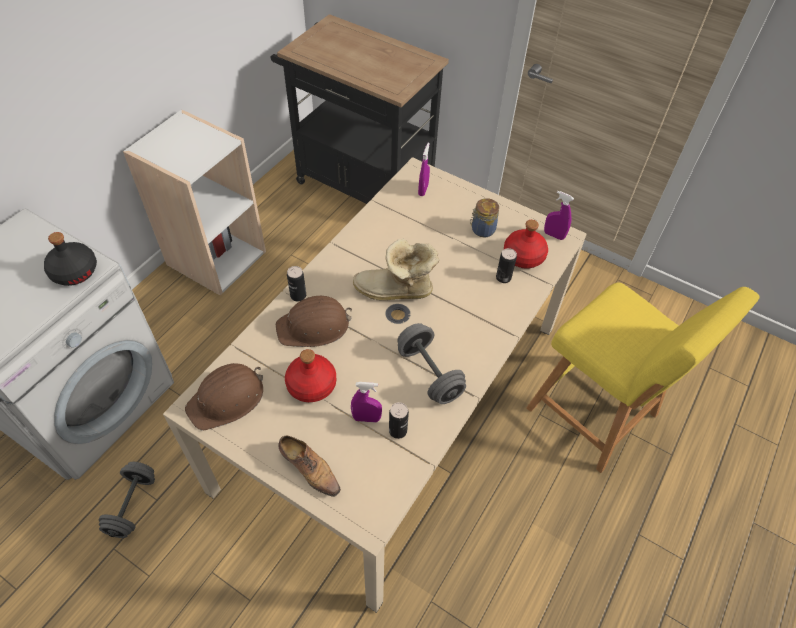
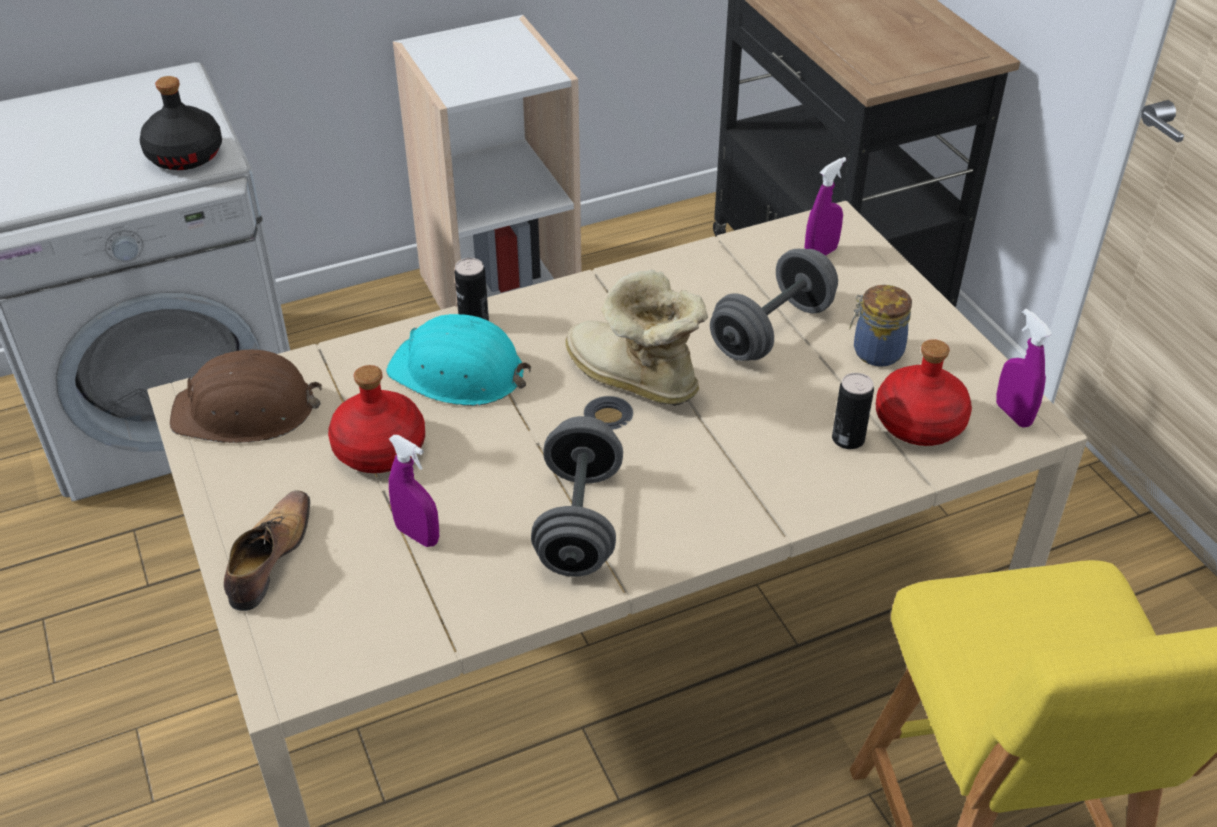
camera: 35 degrees right, 10 degrees down
grey dumbbell [98,462,155,538] -> grey dumbbell moved to [710,249,838,361]
brown hard hat [276,296,352,347] -> turquoise hard hat [386,314,531,406]
shoe [278,435,341,497] -> shoe turned 150 degrees counterclockwise [224,490,310,611]
can [389,402,409,439] -> none

